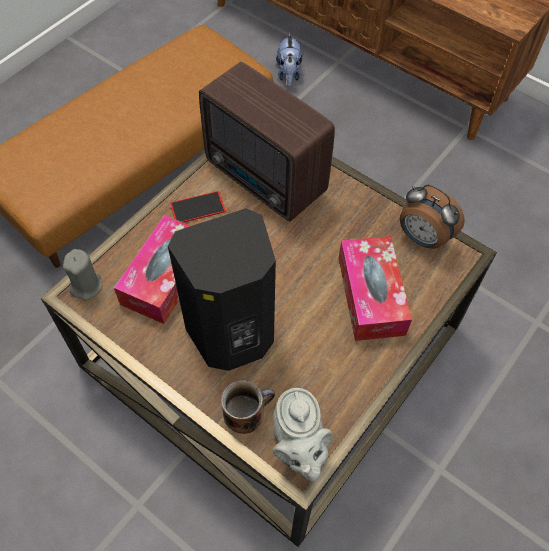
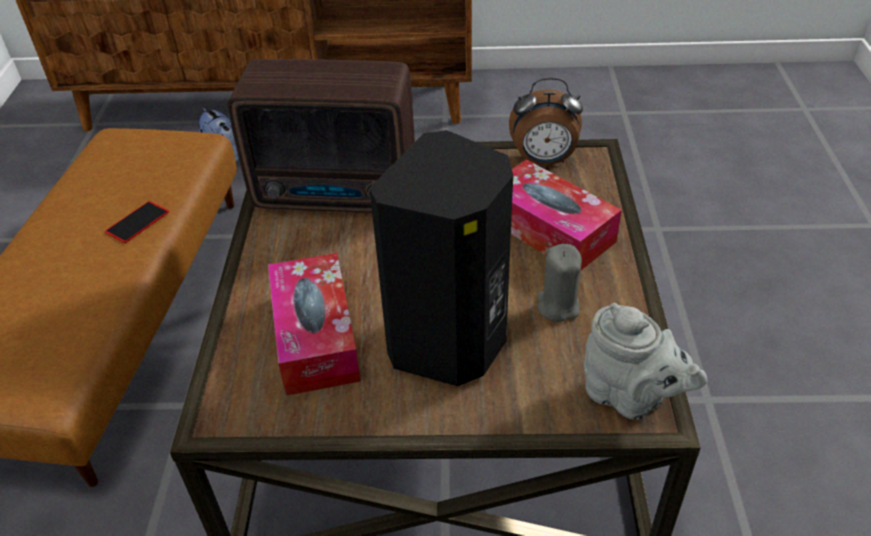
camera: 35 degrees left, 15 degrees down
grey candle [63,249,103,300] -> grey candle moved to [537,244,582,322]
phone [170,191,226,223] -> phone moved to [105,201,169,243]
mug [221,380,275,434] -> none

